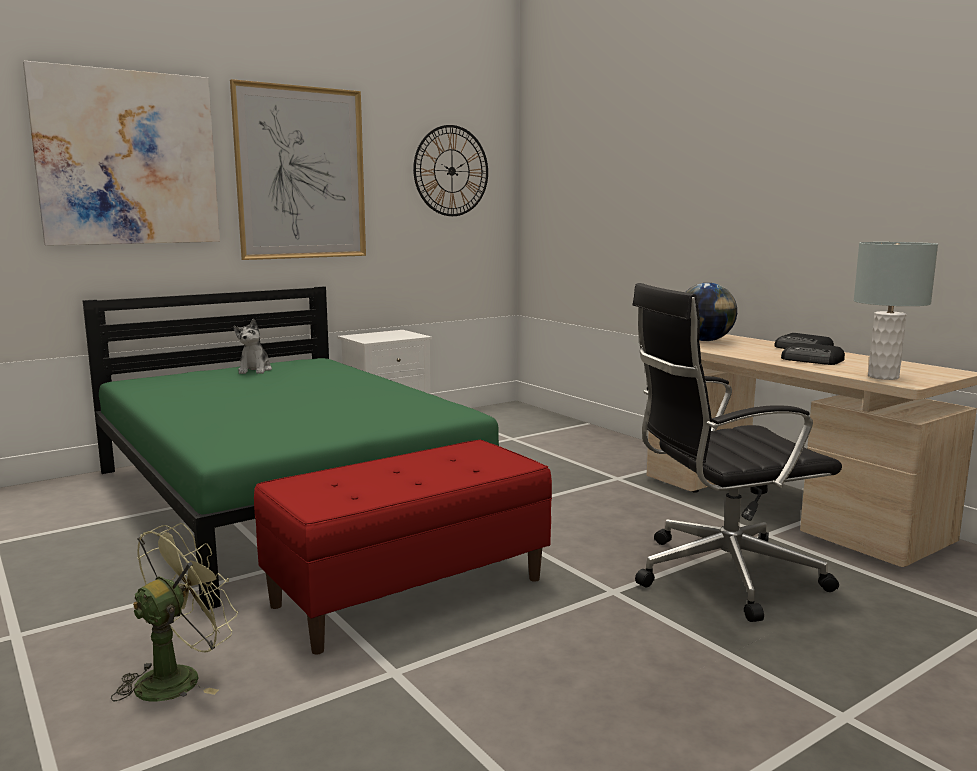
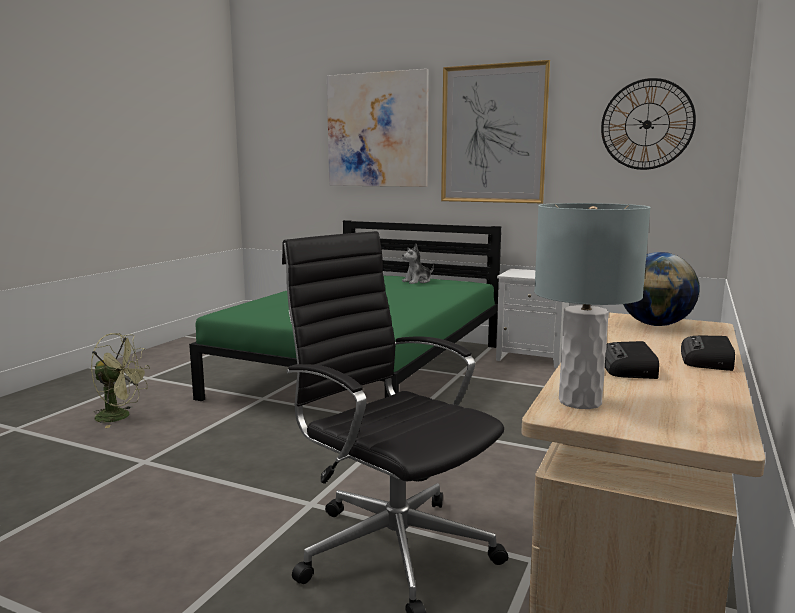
camera: 60 degrees right, 0 degrees up
red bench [254,440,552,654] -> none

